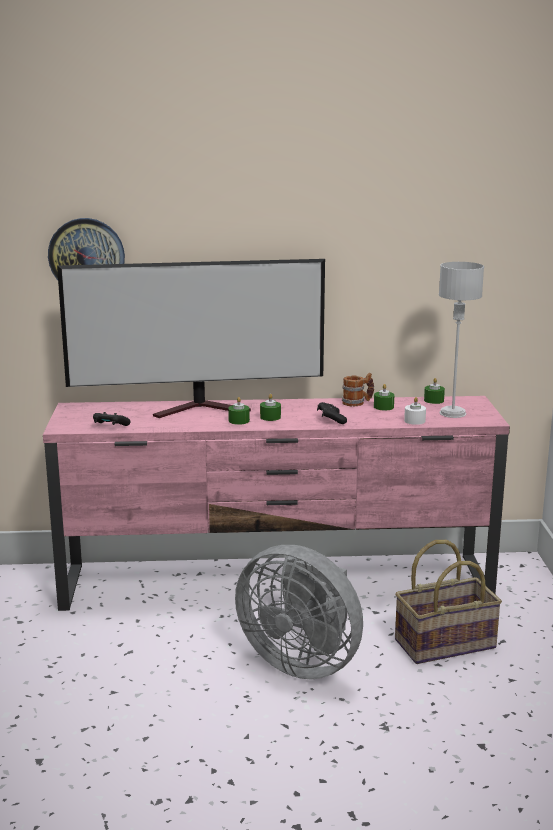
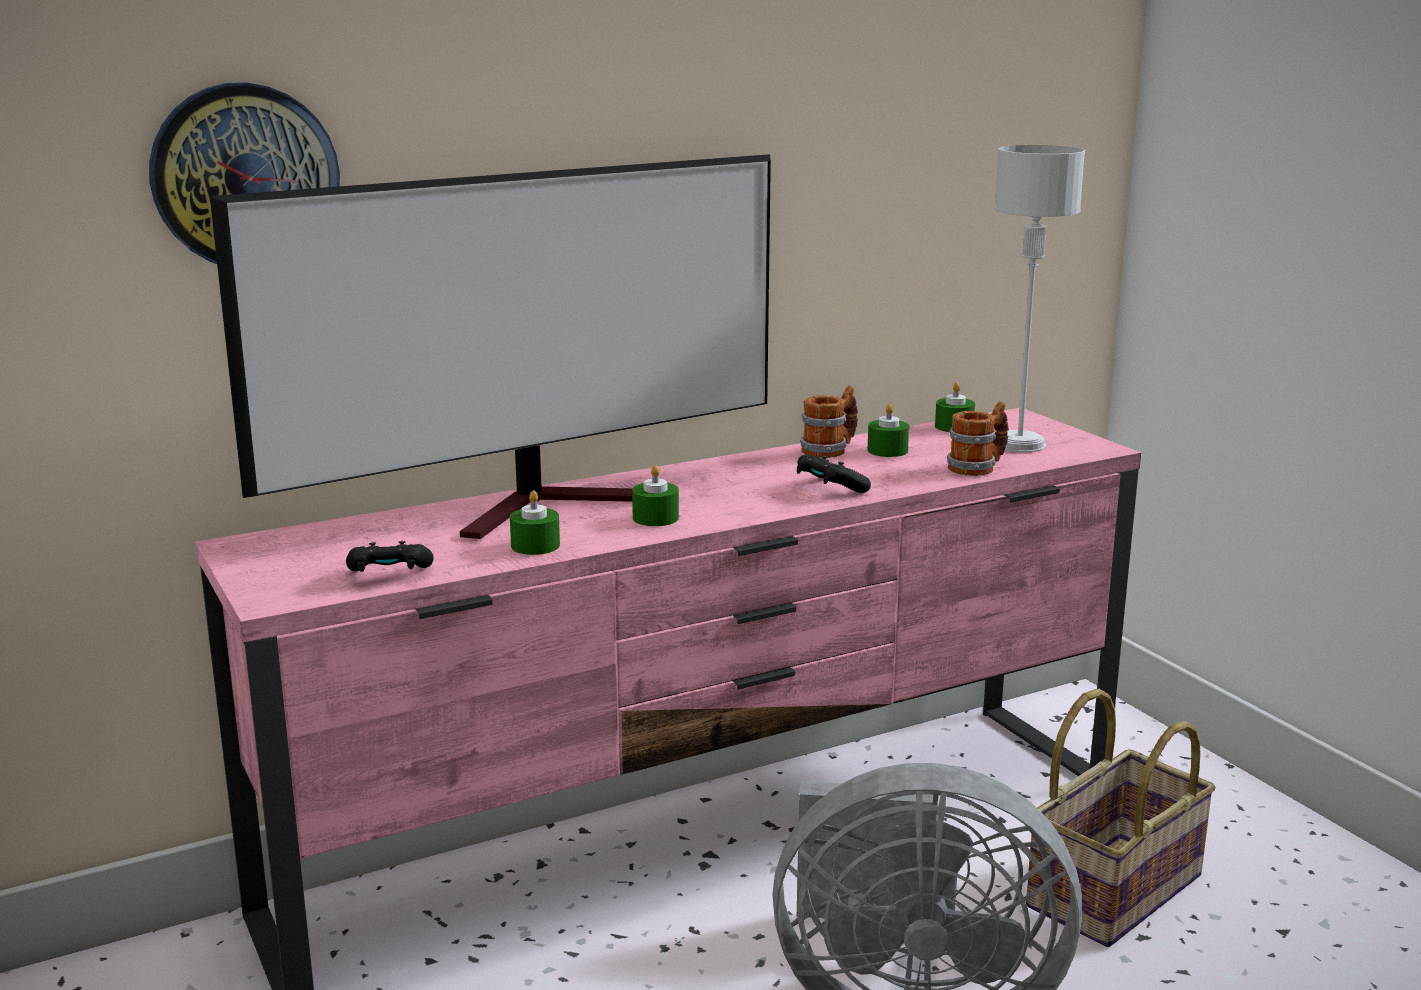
camera: 25 degrees left, 0 degrees up
green candle [260,394,281,421] -> green candle moved to [510,490,560,555]
white candle [404,397,426,425] -> mug [947,401,1009,476]

